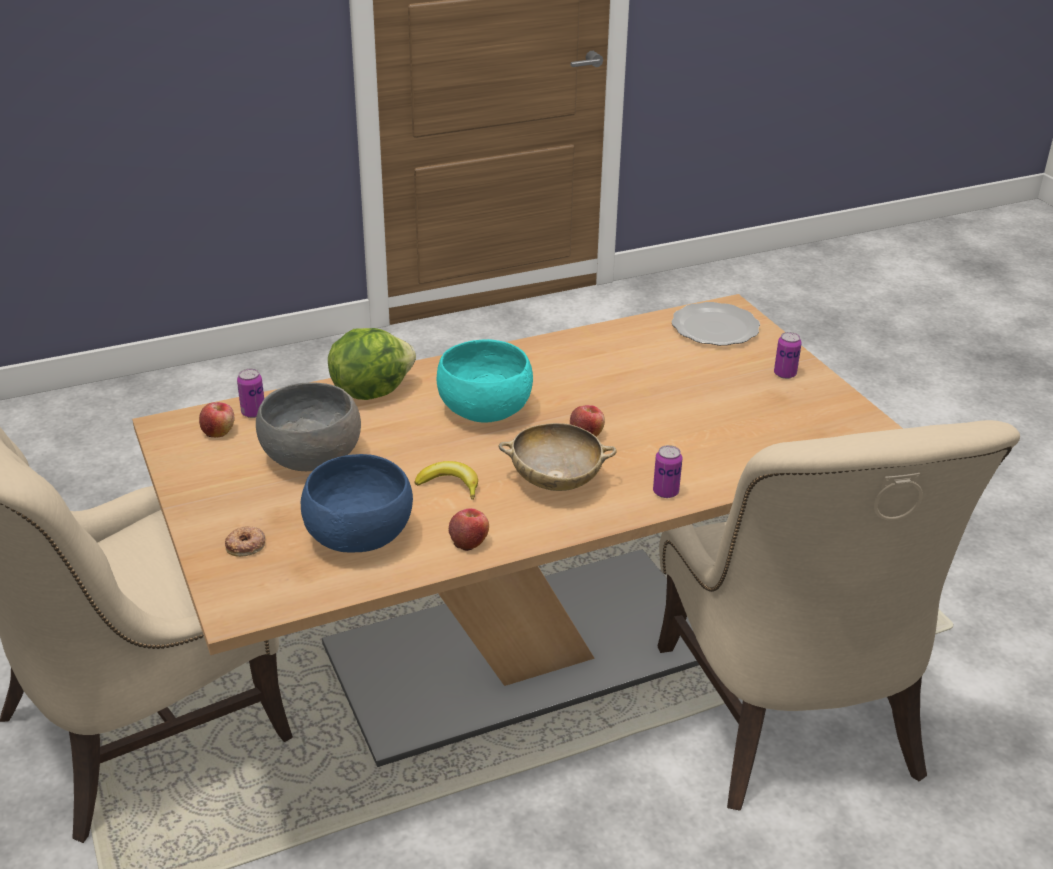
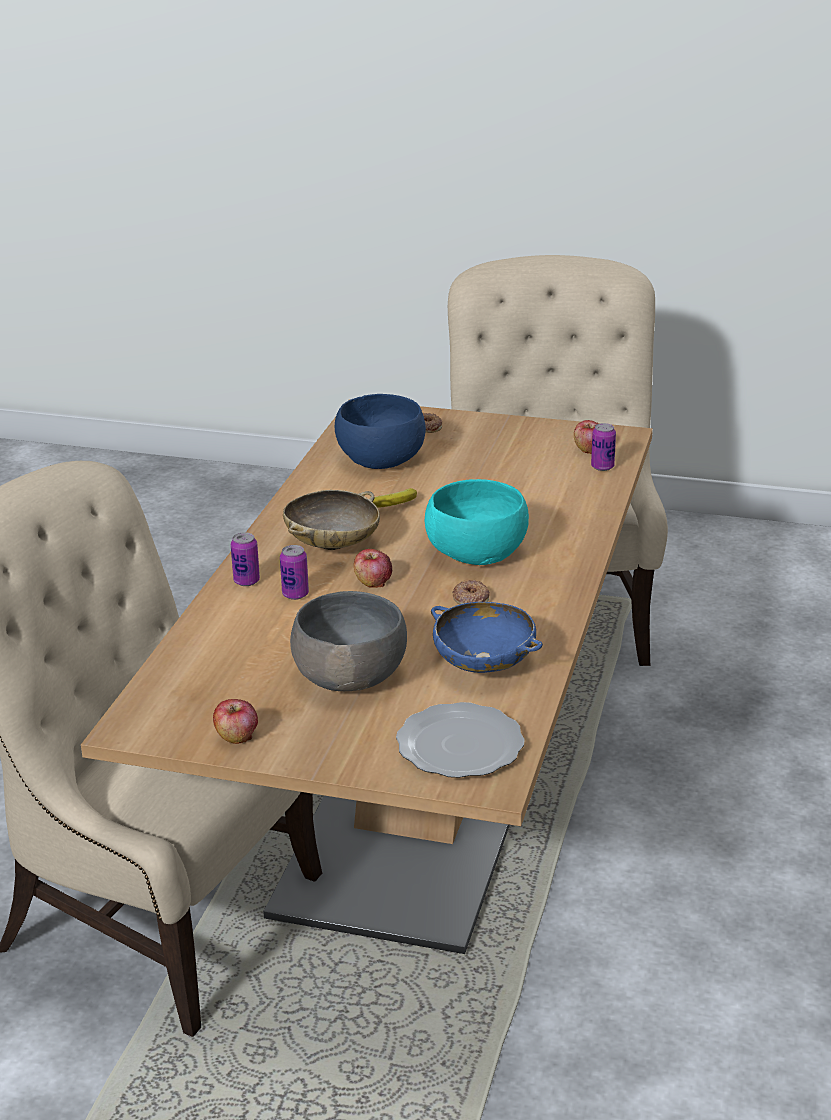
camera: 130 degrees right, 5 degrees down
grey bowl [256,382,361,471] -> grey bowl moved to [290,591,407,691]
lettuce [328,328,416,400] -> none
apple [449,508,489,551] -> apple moved to [213,699,258,744]
can [774,332,802,379] -> can moved to [280,545,309,600]
none -> blue bowl [431,602,543,673]
none -> donut [452,580,490,604]

